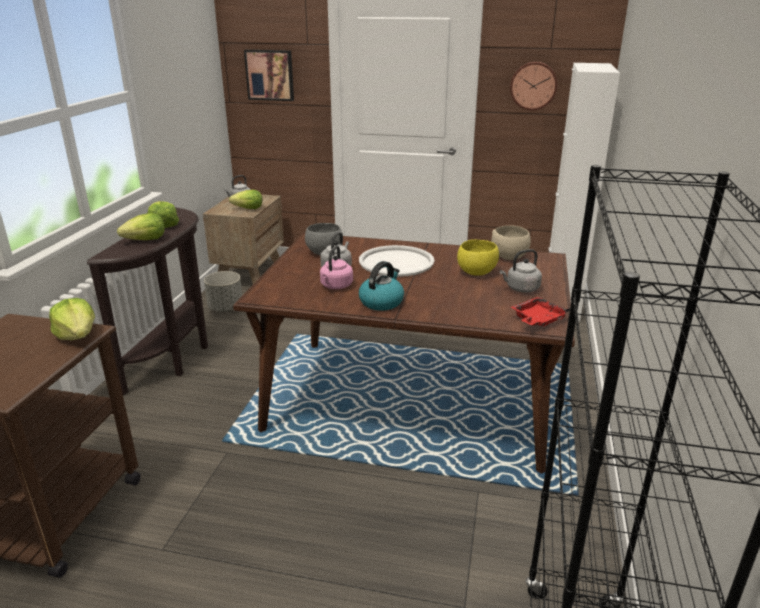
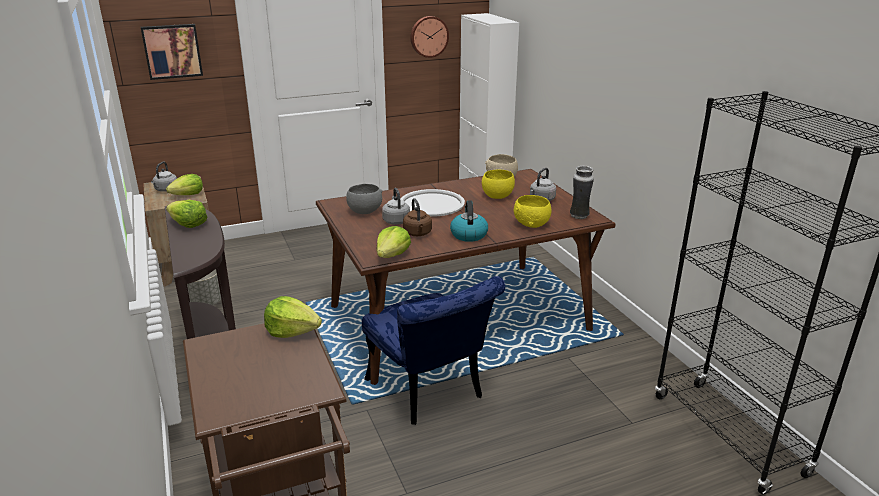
camera: 35 degrees left, 0 degrees up
lettuce [117,213,165,240] -> lettuce moved to [376,226,411,258]
pink kettle [320,246,353,289] -> brown kettle [403,198,432,236]
red tray [511,297,570,327] -> vase [570,166,594,219]
none -> blue chair [362,276,505,425]
none -> yellow bowl [514,195,552,228]

